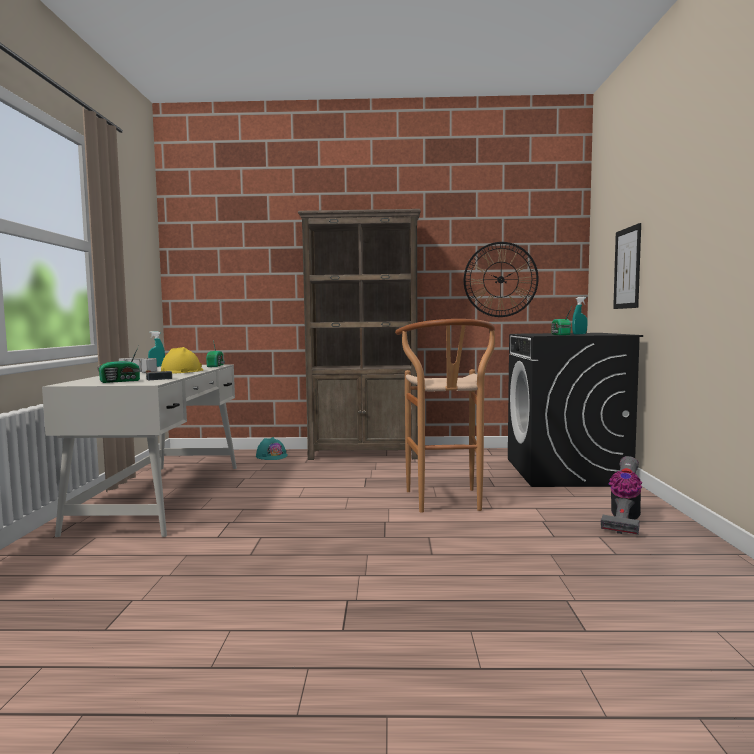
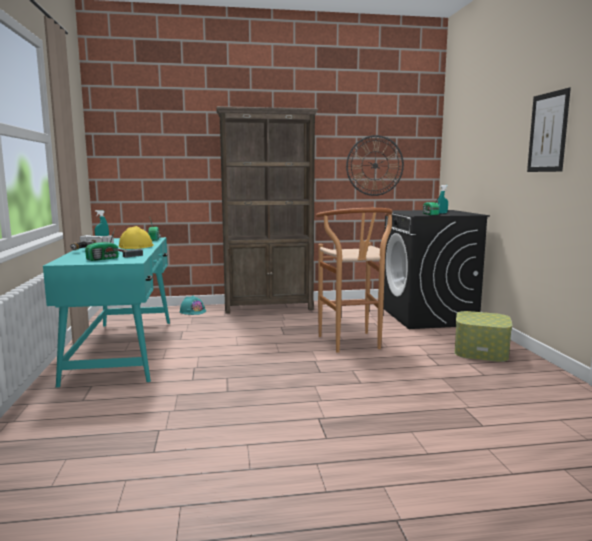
camera: 10 degrees left, 5 degrees up
white desk [42,364,237,537] -> turquoise desk [43,237,170,388]
vacuum cleaner [601,456,642,535] -> storage box [454,311,512,362]
picture [613,223,641,309] -> picture moved to [527,88,571,172]

